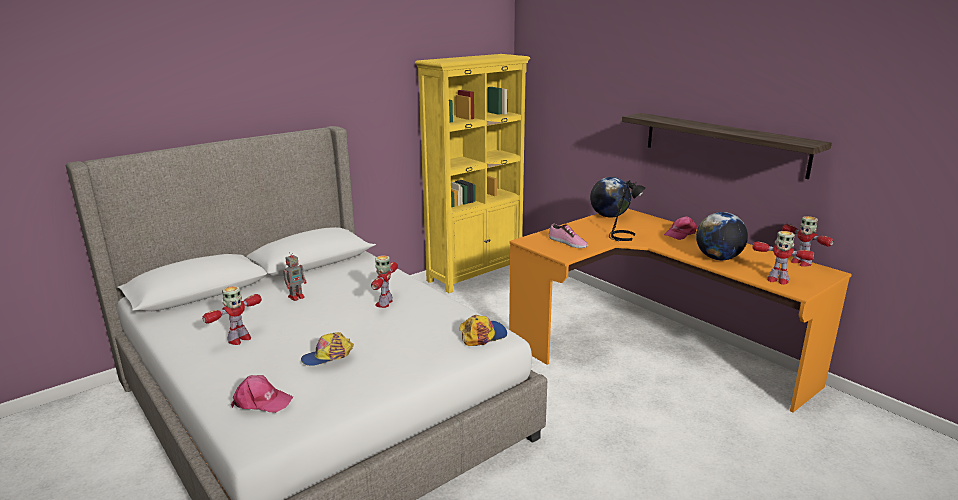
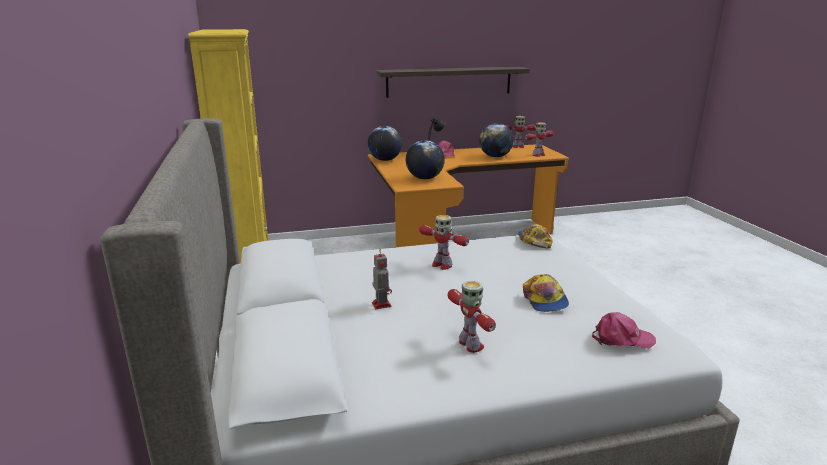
camera: 65 degrees left, 0 degrees up
pink cap [231,375,293,413] -> pink cap turned 60 degrees clockwise [592,312,656,349]
shoe [549,224,588,248] -> globe [406,140,445,179]

